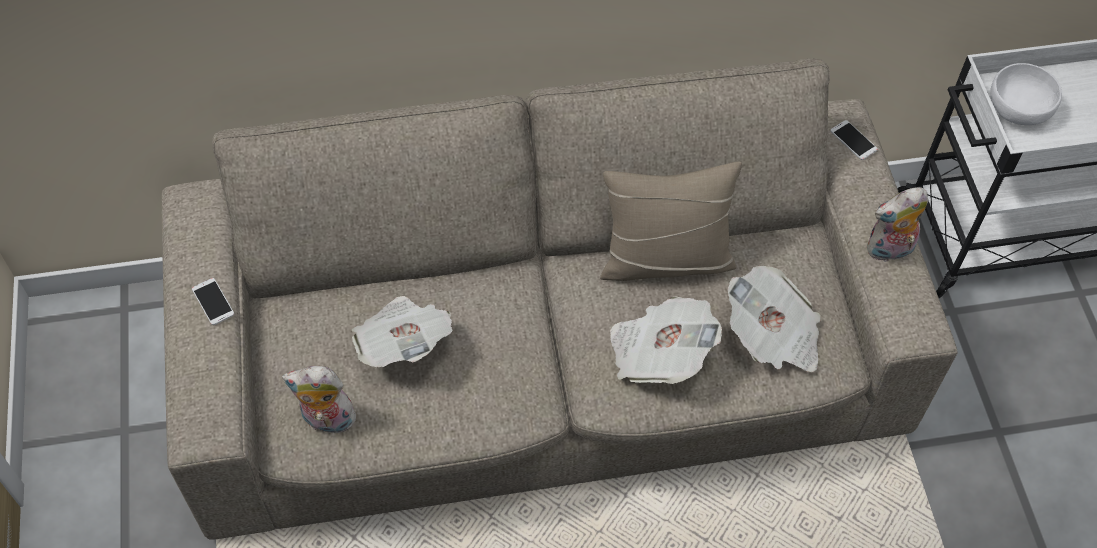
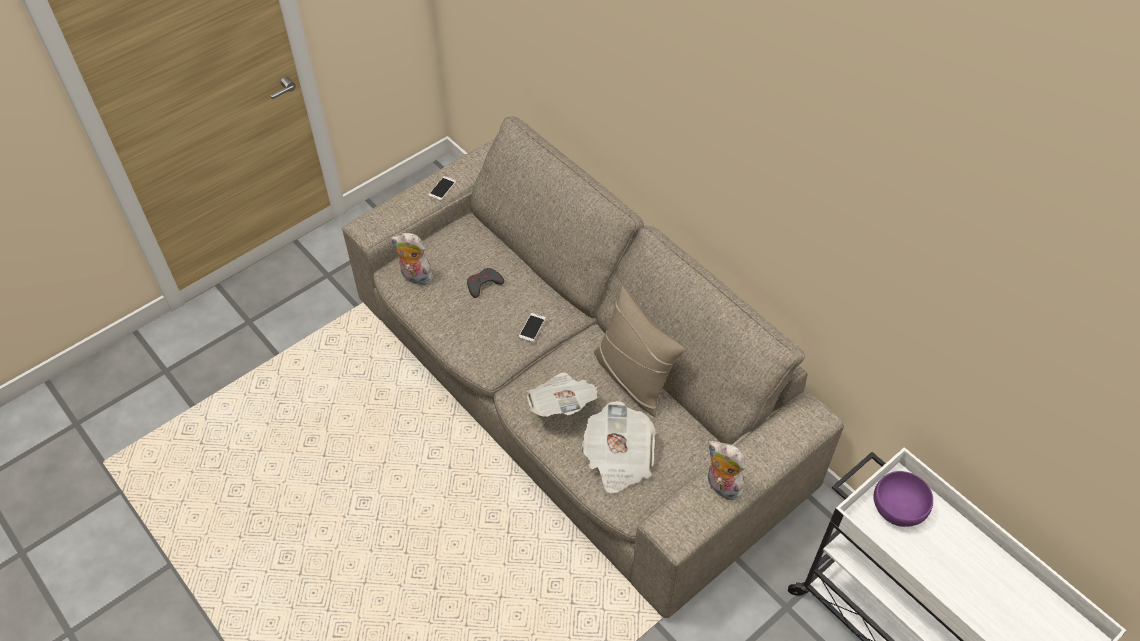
camera: 60 degrees right, 5 degrees down
plush toy [282,366,356,434] -> plush toy turned 45 degrees counterclockwise [391,233,433,285]
newspaper [352,296,453,367] -> grey game controller [467,268,504,298]
phone [830,120,878,160] -> phone moved to [519,313,546,342]
white bowl [990,63,1062,125] -> purple bowl [874,471,933,527]

